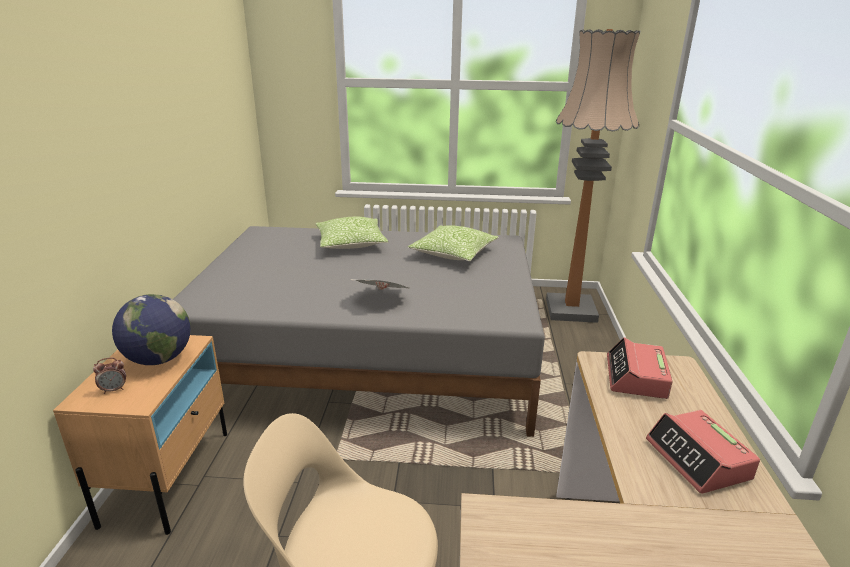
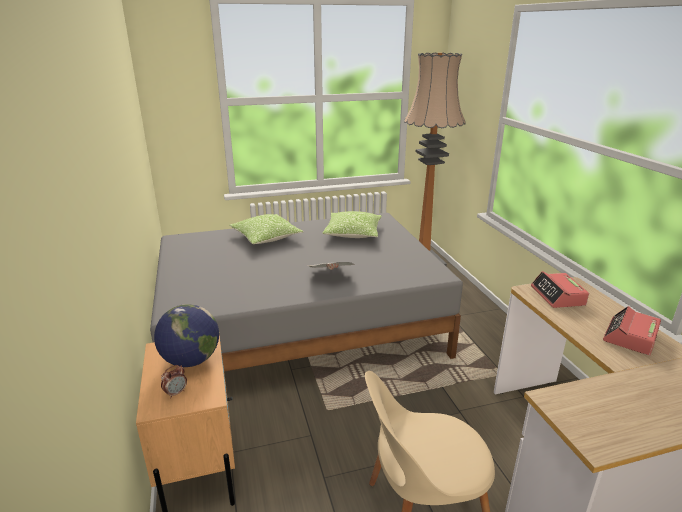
camera: 20 degrees left, 0 degrees up
alarm clock [646,410,760,494] -> alarm clock turned 75 degrees clockwise [603,306,661,356]

